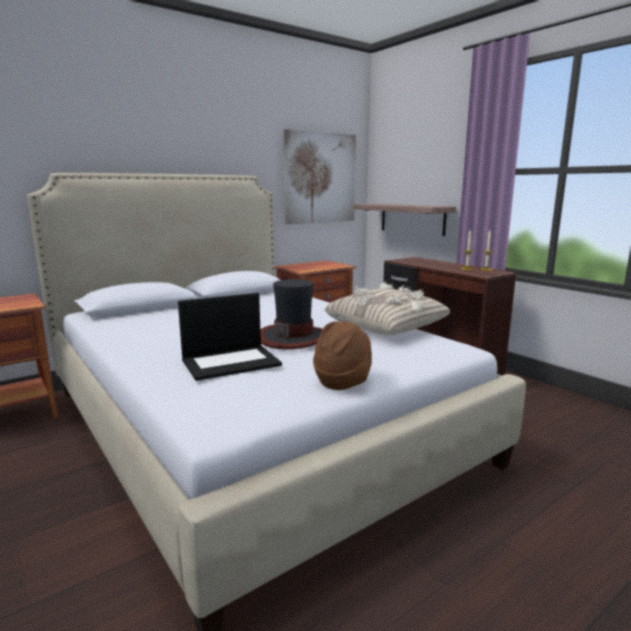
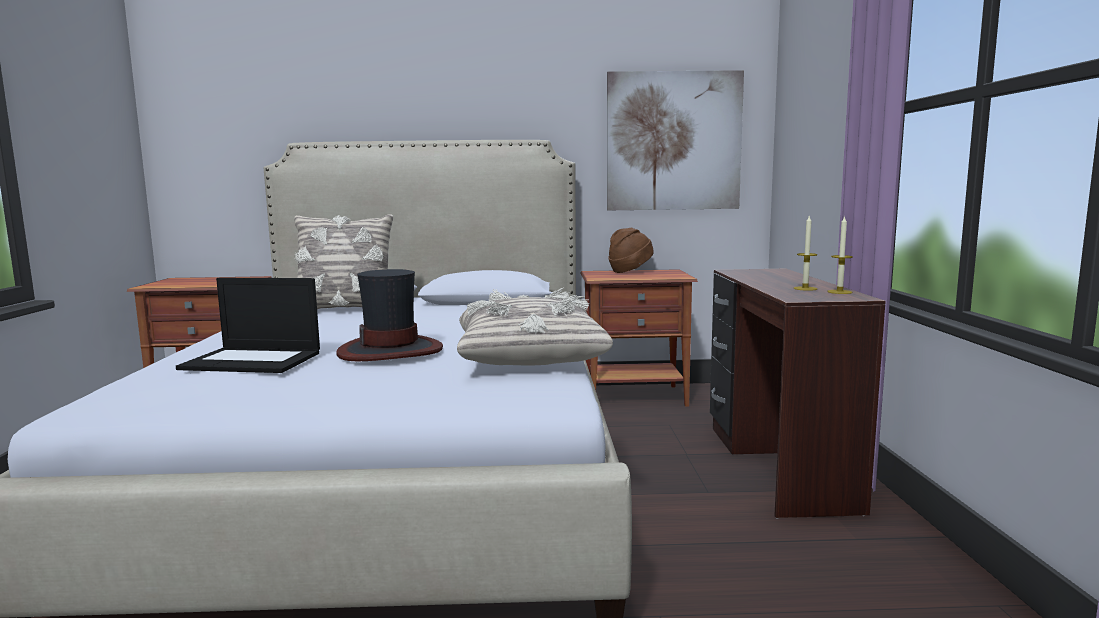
camera: 35 degrees right, 5 degrees down
brown hat [313,321,372,390] -> brown hat moved to [608,228,654,273]
shelf [354,204,456,236] -> none
none -> beige pillow [294,215,393,309]

